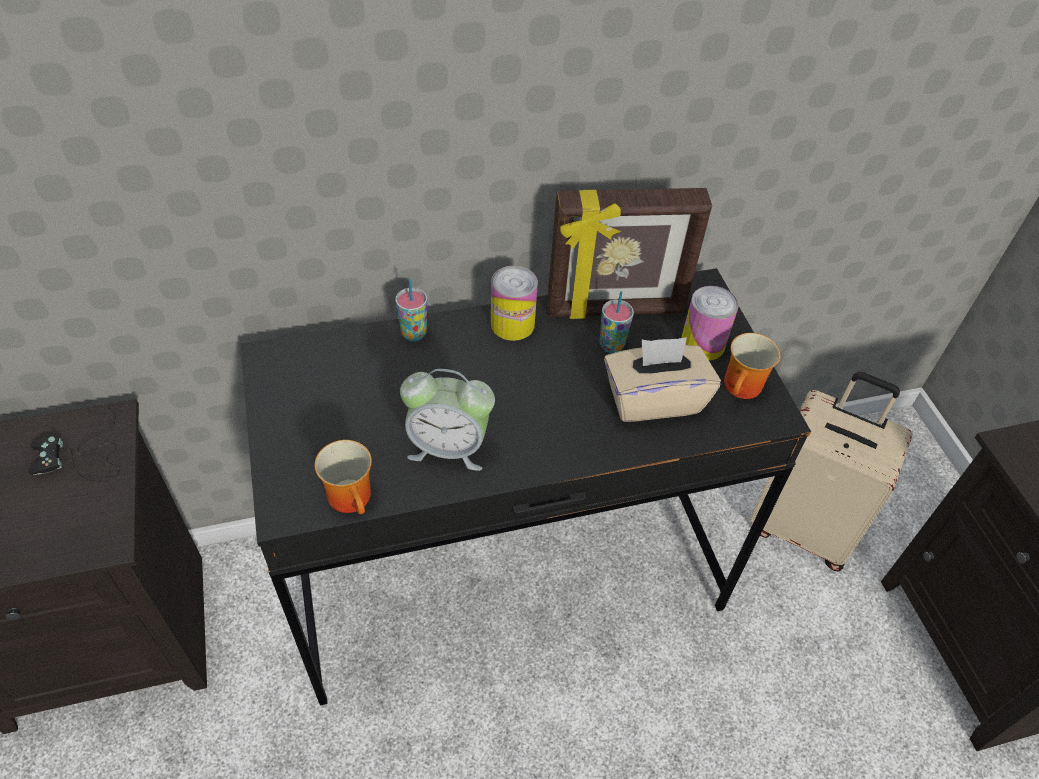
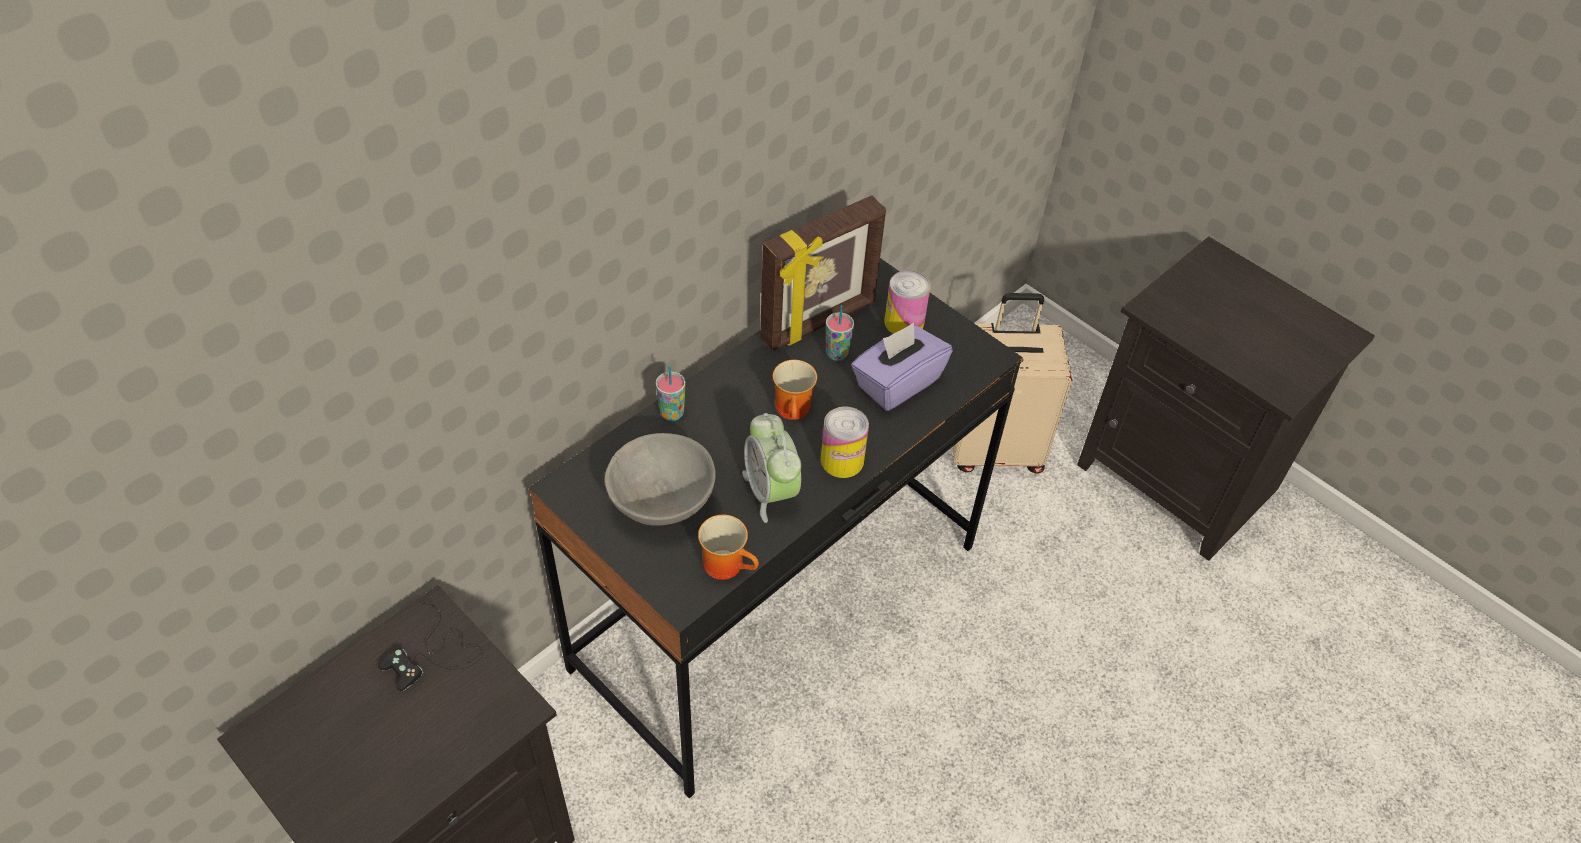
camera: 30 degrees left, 0 degrees up
alarm clock [400,369,495,471] -> alarm clock turned 90 degrees clockwise [742,413,801,523]
can [491,266,538,341] -> can moved to [820,406,869,478]
beige tissue box [604,337,721,422] -> purple tissue box [851,323,952,411]
mug [724,333,781,399] -> mug moved to [773,360,817,420]
none -> grey bowl [604,433,716,526]

